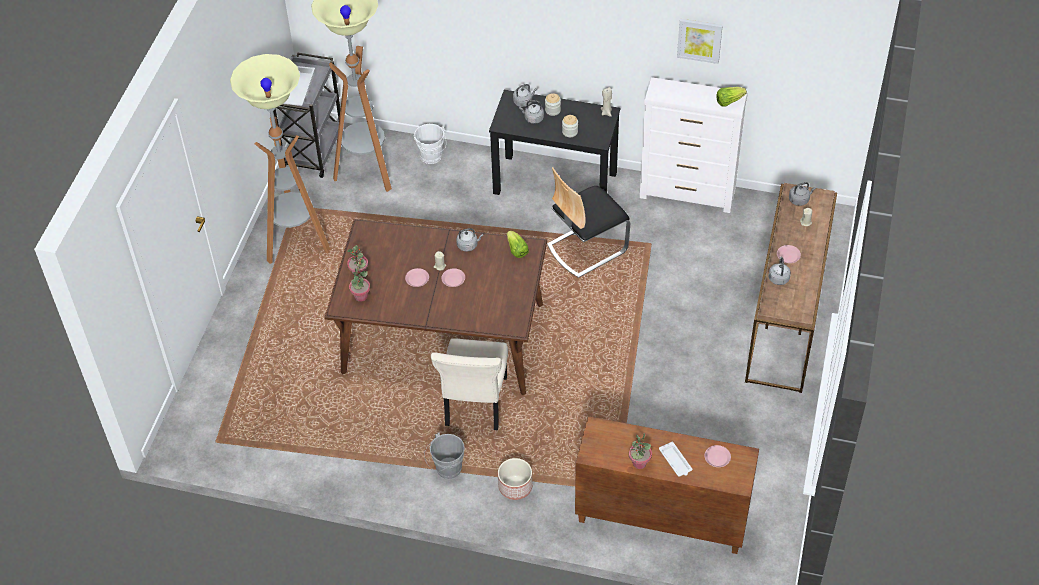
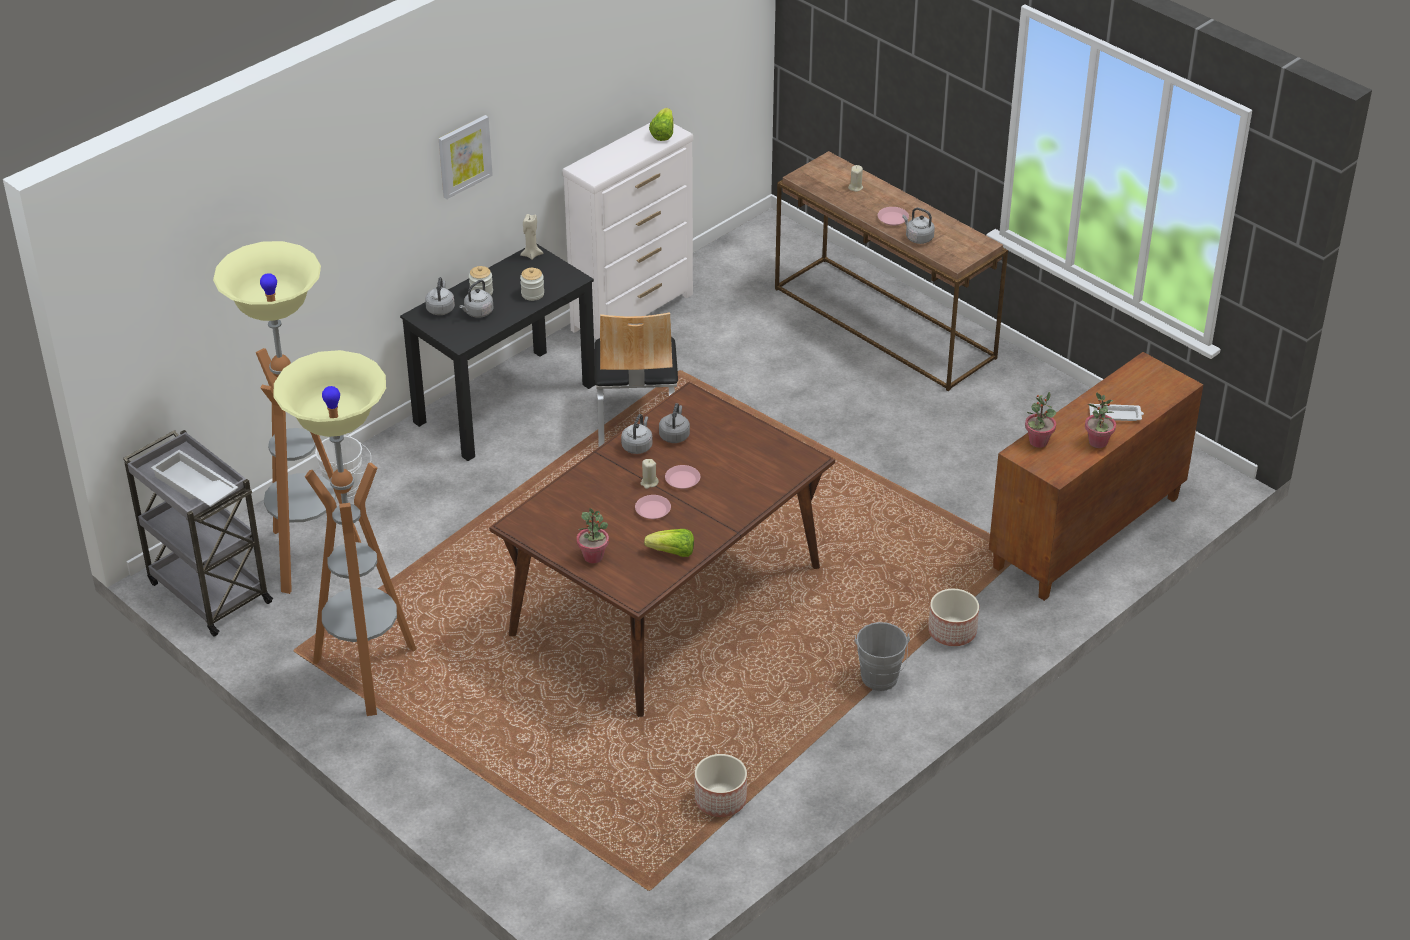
camera: 60 degrees left, 10 degrees down
potted plant [349,268,370,302] -> potted plant moved to [1025,392,1056,448]
beige chair [431,338,508,430] -> none
lettuce [507,231,529,258] -> lettuce moved to [644,529,694,557]
picture [677,19,723,64] -> picture moved to [439,115,493,199]
pink plate [704,445,731,467] -> none
grey kettle [789,182,816,206] -> grey kettle moved to [659,403,690,443]
none -> planter [695,754,747,817]

